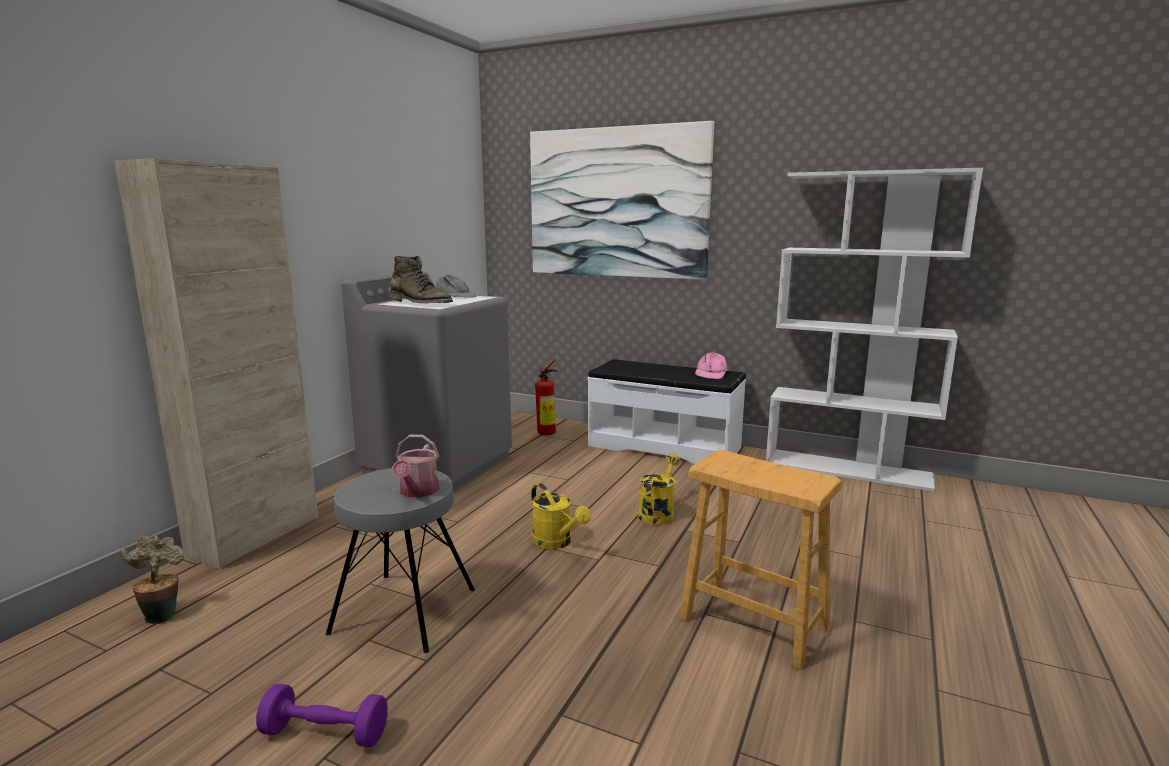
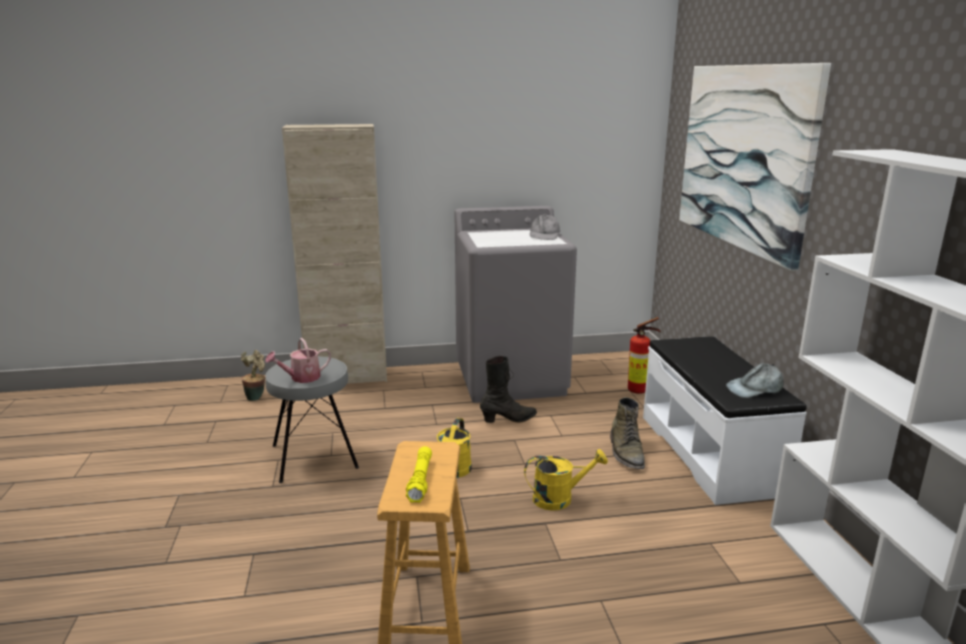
camera: 55 degrees right, 5 degrees up
purple dumbbell [256,684,388,747] -> none
green boot [390,256,453,304] -> green boot moved to [610,397,645,469]
pink cap [695,352,728,379] -> grey cap [726,363,784,398]
none -> yellow flashlight [406,446,432,503]
none -> black boot [480,356,537,423]

